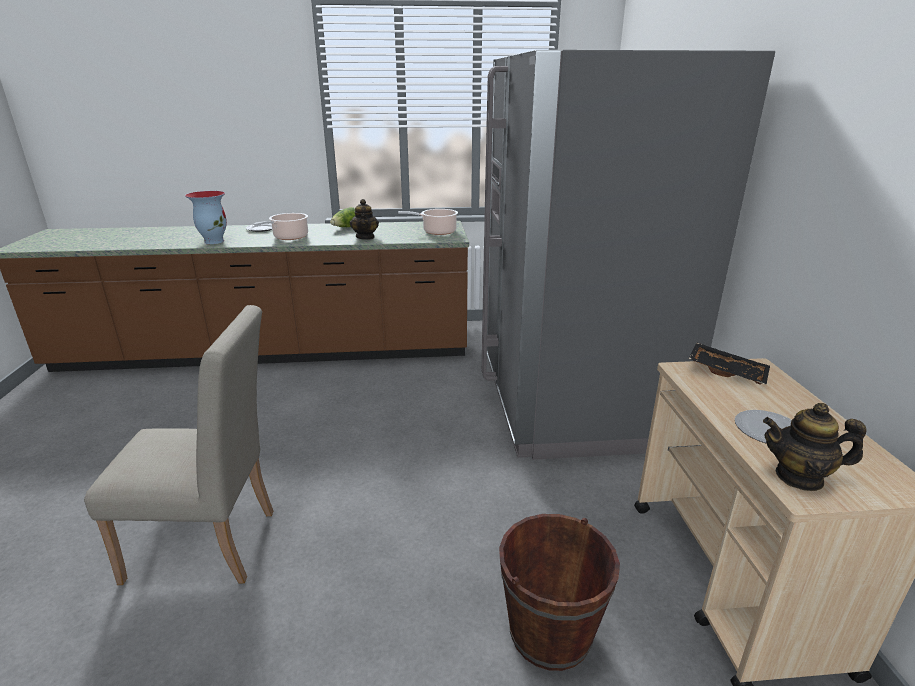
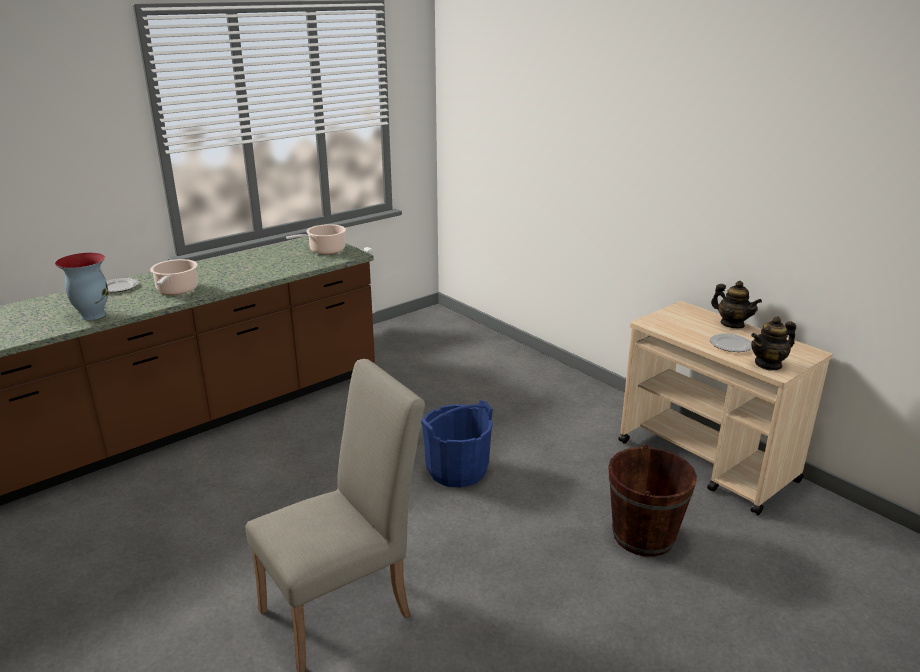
camera: 35 degrees left, 0 degrees up
lettuce [330,207,355,227] -> none
teapot [350,199,379,240] -> teapot moved to [711,281,762,328]
grey fridge [481,50,775,460] -> none
black tray [689,342,770,385] -> none
none -> blue bucket [421,400,493,487]

